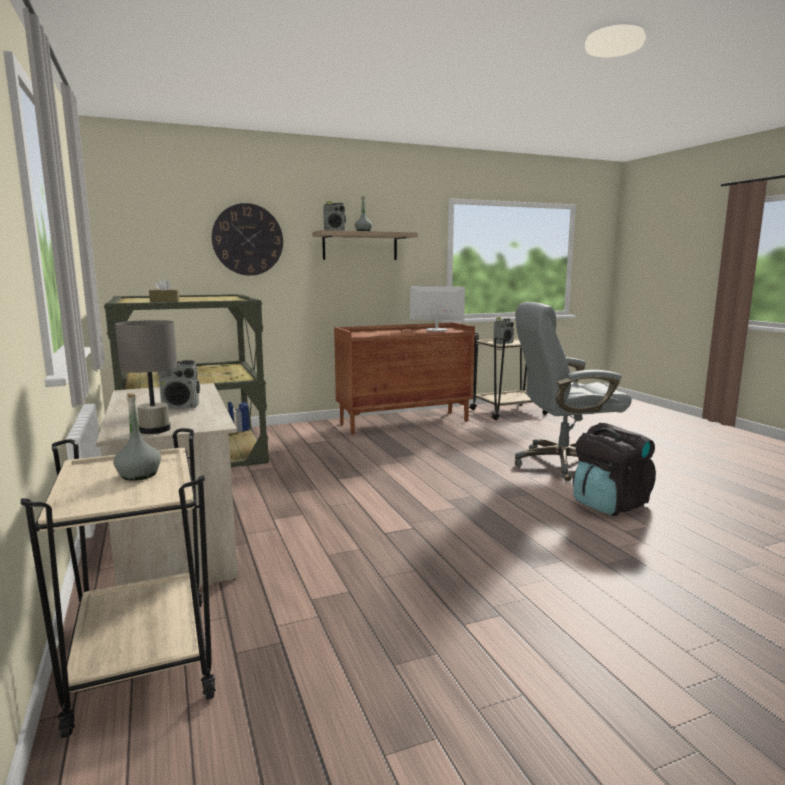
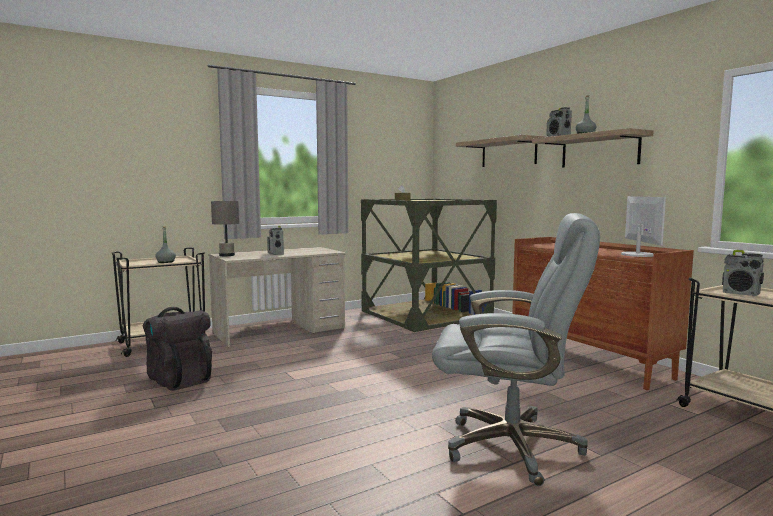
camera: 80 degrees right, 5 degrees down
wall clock [212,203,283,276] -> shelf [456,135,545,167]
grey office chair [515,302,632,481] -> grey office chair turned 120 degrees clockwise [432,213,600,486]
black backpack [573,423,656,516] -> black backpack moved to [143,307,212,391]

